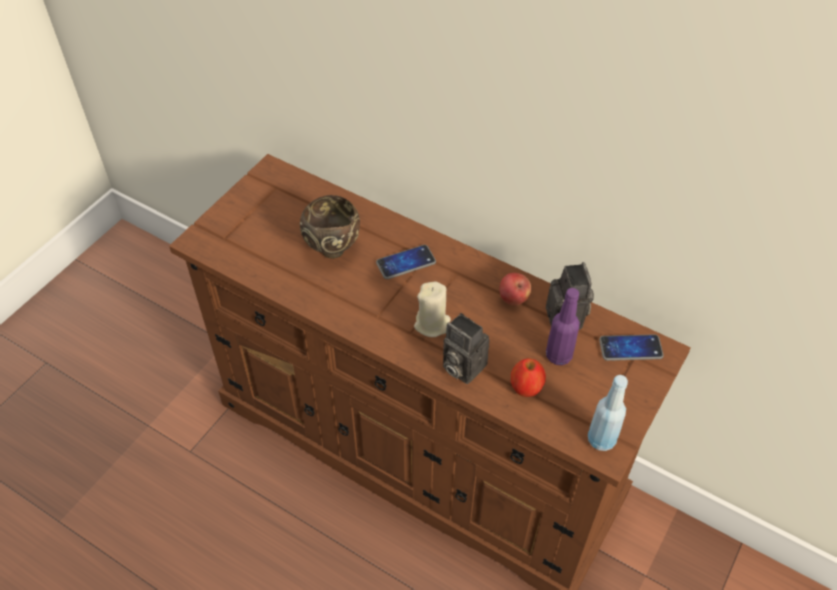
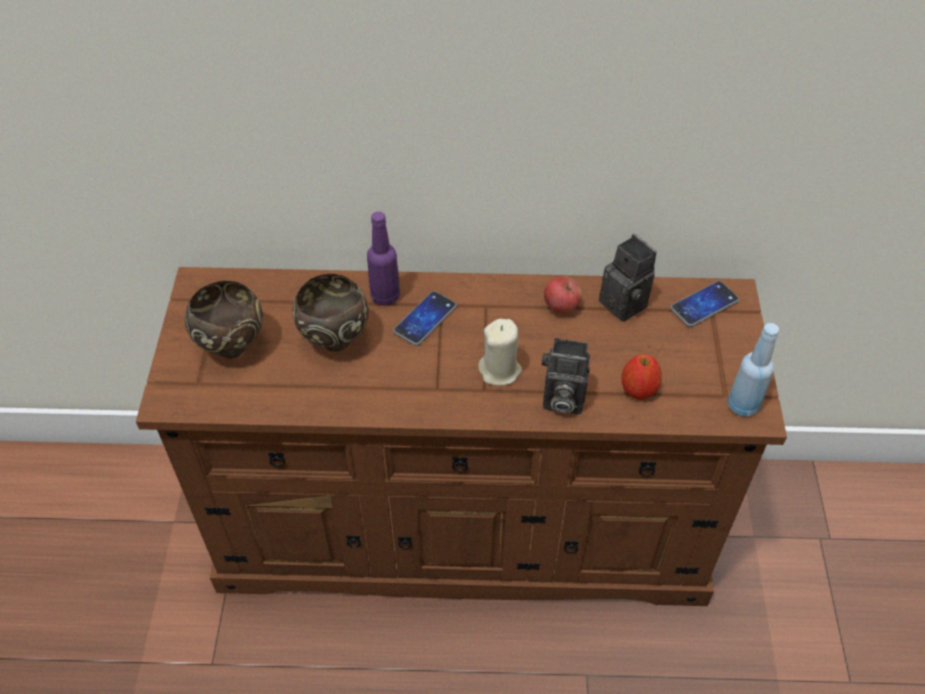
camera: 30 degrees left, 0 degrees up
purple bottle [546,288,580,365] -> purple bottle moved to [367,211,400,306]
none -> brown bowl [185,281,263,359]

